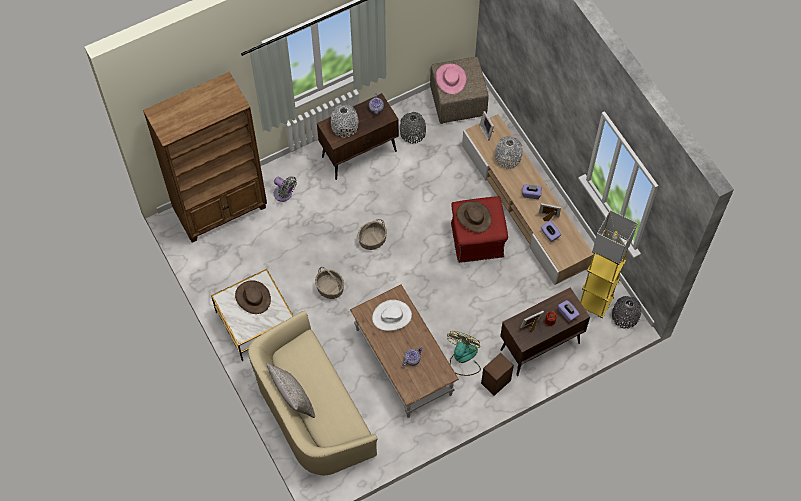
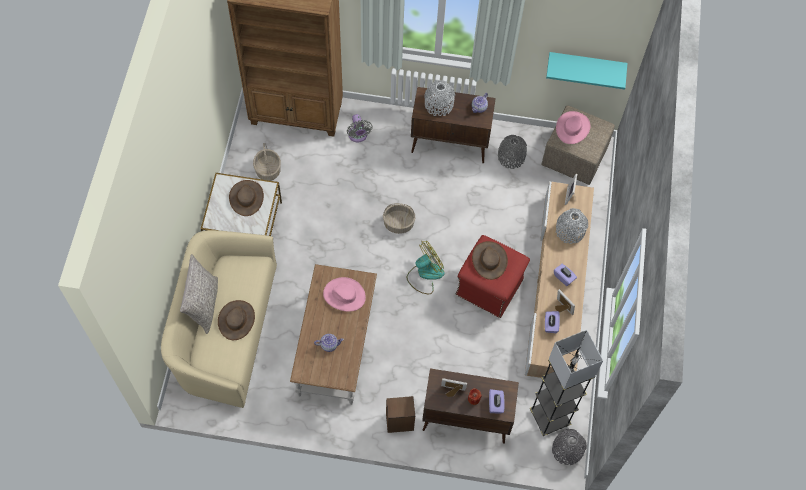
camera: 35 degrees right, 0 degrees up
basket [315,267,344,299] -> basket moved to [253,143,281,181]
white hat [372,300,412,331] -> pink hat [323,277,366,312]
fan [447,331,481,376] -> fan moved to [407,240,445,294]
yellow floor lamp [580,210,638,318] -> grey floor lamp [530,330,603,436]
none -> brown hat [218,300,255,340]
none -> turquoise shelf [546,52,627,90]

